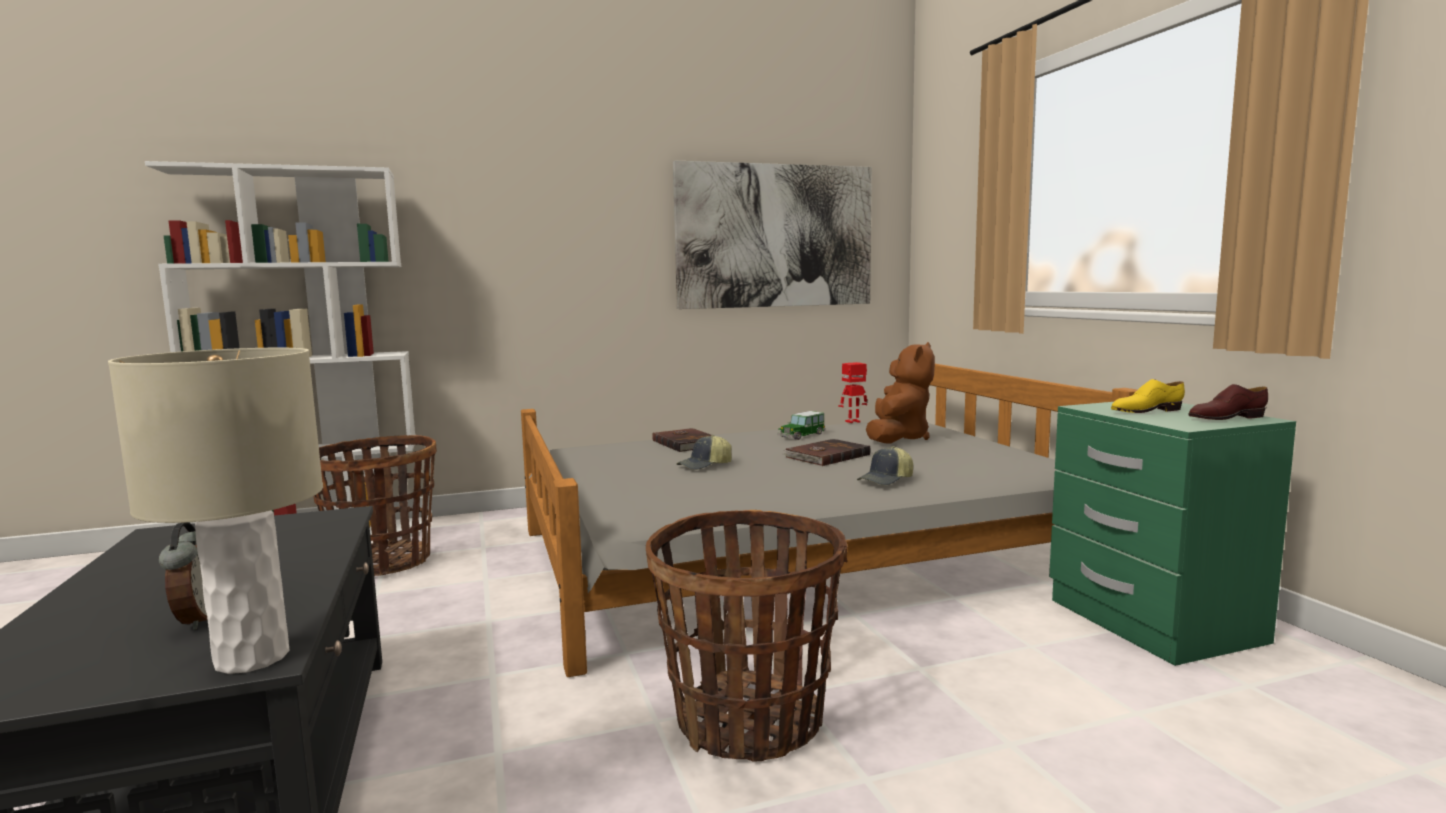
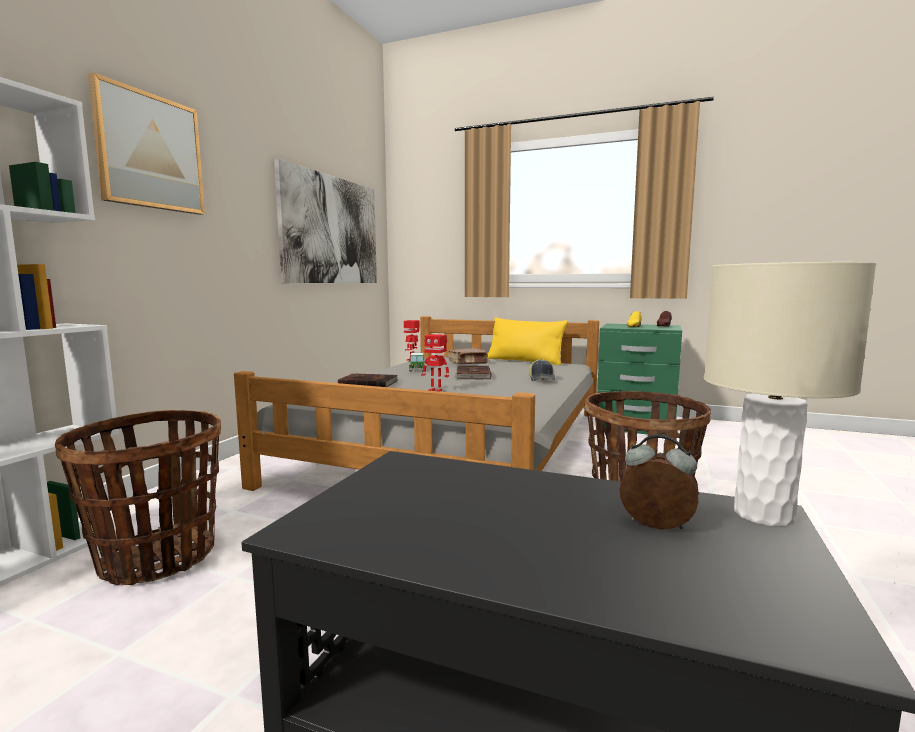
camera: 50 degrees left, 0 degrees up
cap [677,435,732,470] -> toy robot [421,334,449,392]
brown plush toy [866,342,935,444] -> brown book [448,348,488,364]
none -> picture [88,72,205,215]
none -> yellow pillow [488,317,568,365]

